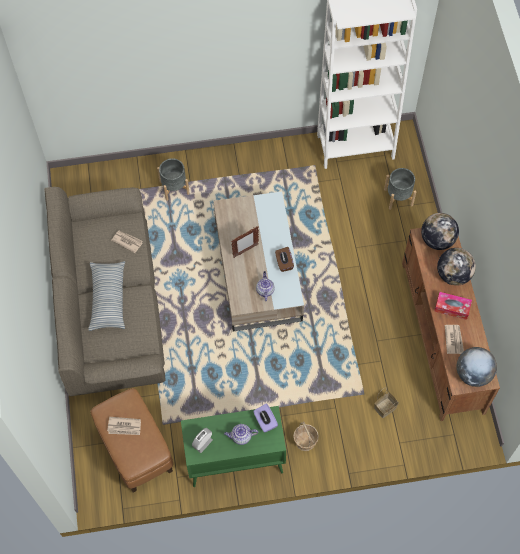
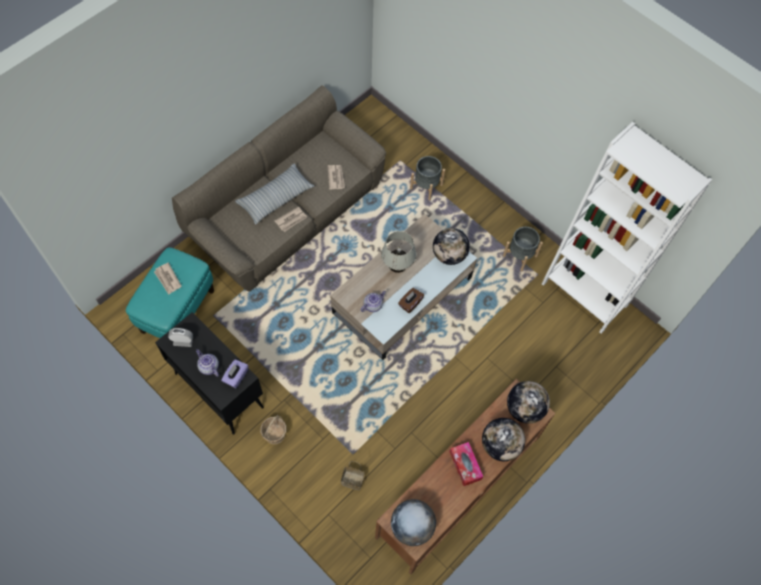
camera: 50 degrees right, 0 degrees up
brown ottoman [91,388,173,493] -> turquoise ottoman [126,247,214,338]
green cabinet [181,406,286,487] -> black cabinet [155,312,264,435]
picture frame [231,226,259,258] -> white table lamp [381,231,416,273]
grey planter [384,168,416,210] -> grey planter moved to [503,227,543,271]
newspaper [445,325,464,354] -> newspaper moved to [275,206,307,232]
none -> globe [433,228,470,265]

